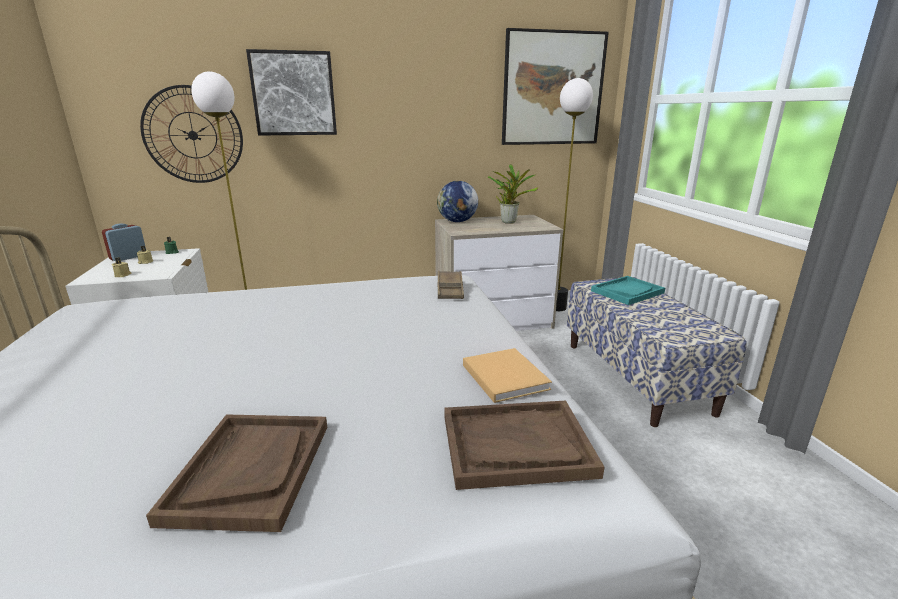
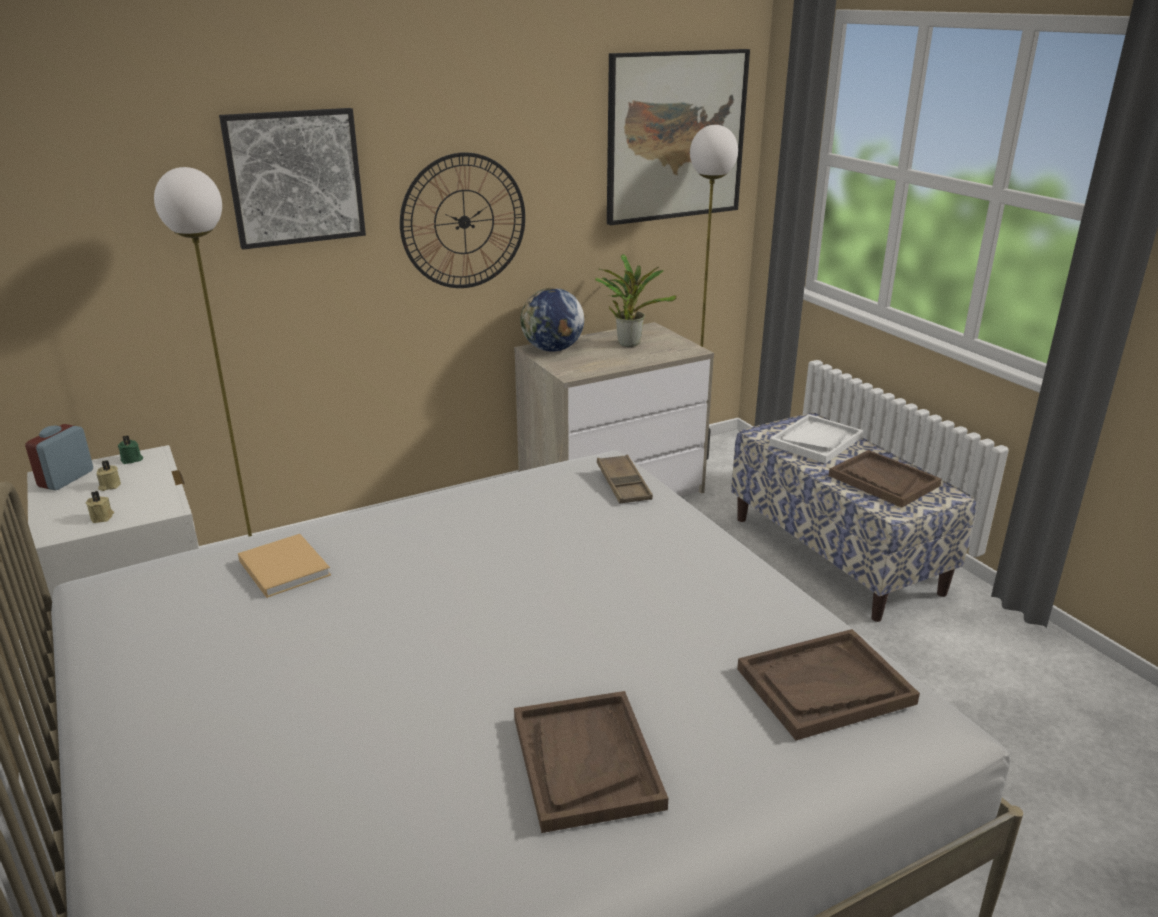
camera: 15 degrees left, 5 degrees up
wall clock [140,85,243,183] -> wall clock moved to [400,152,525,288]
beige book [463,348,552,403] -> beige book moved to [238,534,331,598]
turquoise tray [591,276,665,305] -> white tray [769,414,863,464]
none -> brown tray [829,450,942,508]

